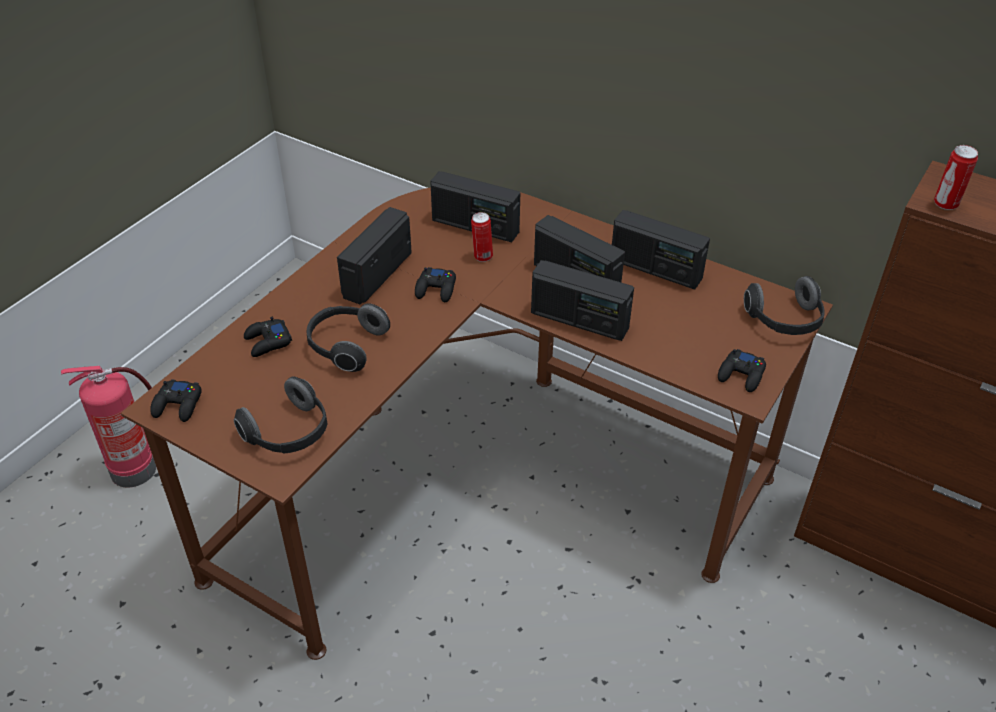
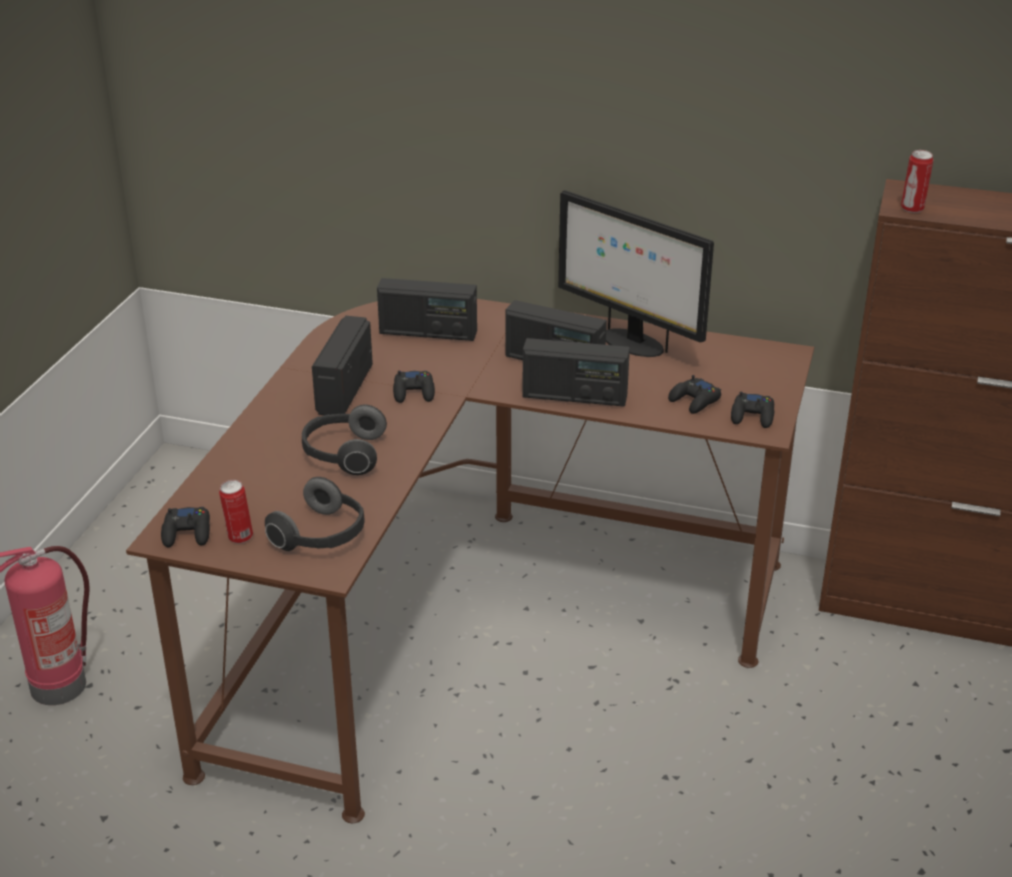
camera: 15 degrees left, 10 degrees down
black game controller [244,317,292,357] -> black game controller moved to [668,375,721,414]
can [471,212,493,262] -> can moved to [219,480,253,544]
radio [612,210,710,290] -> monitor [558,190,714,357]
headphones [744,276,825,335] -> none

